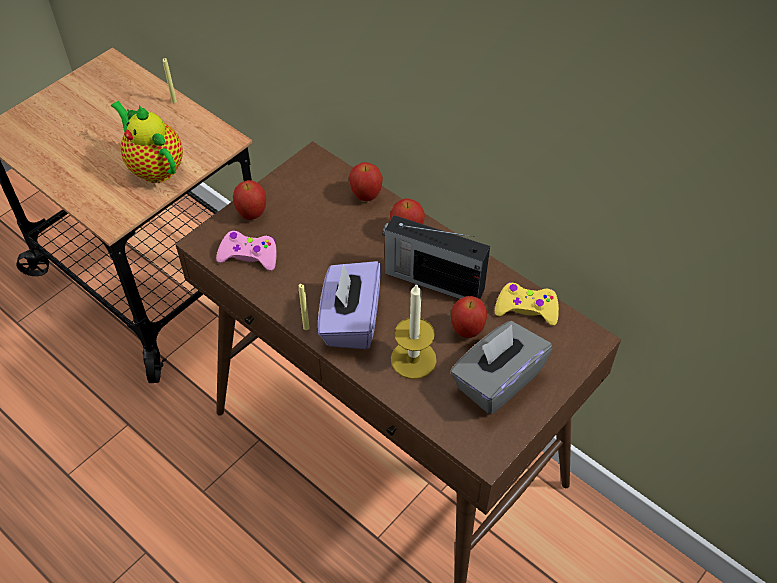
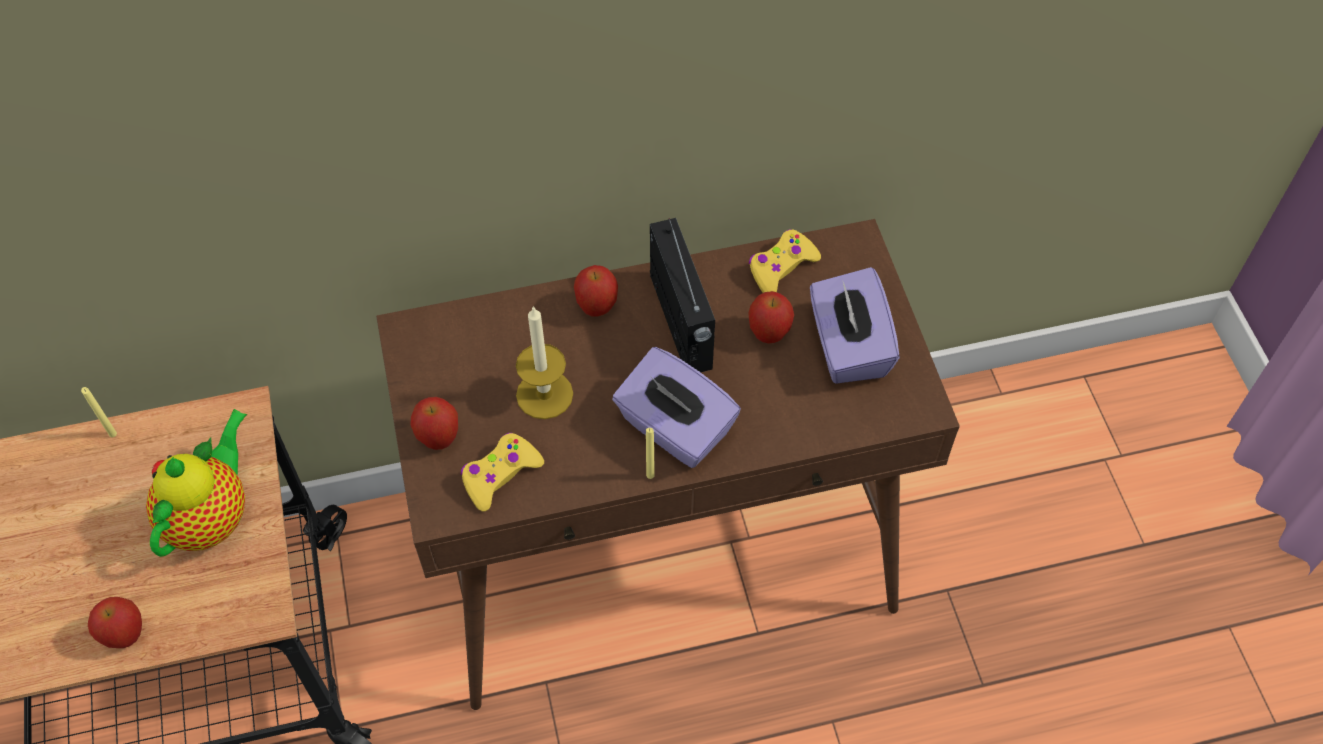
camera: 55 degrees left, 5 degrees up
teapot [111,101,183,183] -> teapot turned 120 degrees clockwise [146,409,247,557]
pink game controller [216,230,277,271] -> yellow game controller [461,433,544,512]
apple [349,162,383,201] -> apple moved to [88,597,142,648]
radio [382,215,490,299] -> radio turned 75 degrees counterclockwise [650,218,715,372]
candle [391,283,437,379] -> candle moved to [516,306,573,419]
grey tissue box [450,321,553,415] -> purple tissue box [810,267,900,384]

